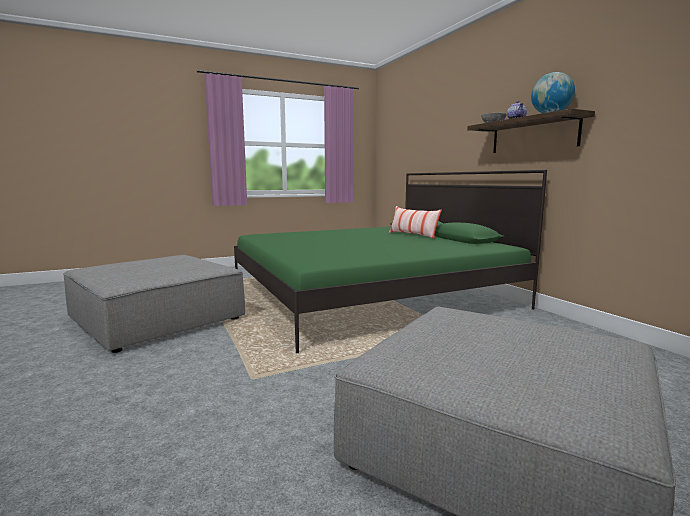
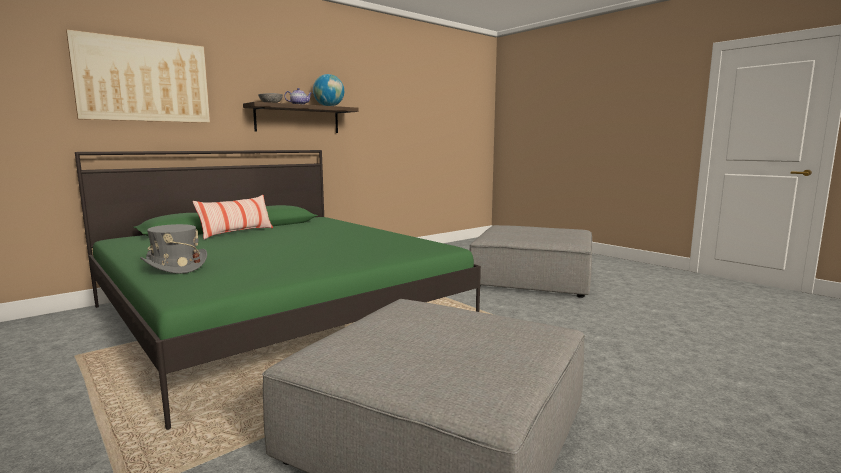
camera: 105 degrees left, 0 degrees up
none -> picture [66,30,210,123]
none -> grey hat [140,224,207,274]

